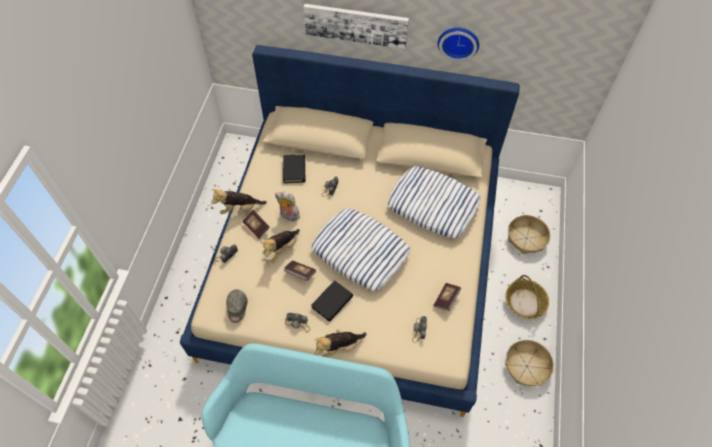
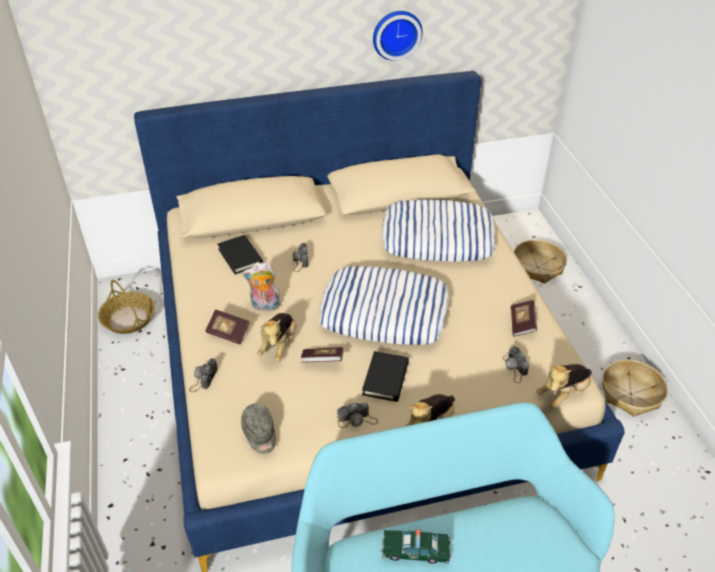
camera: 25 degrees left, 15 degrees down
plush toy [211,189,267,214] -> plush toy moved to [536,364,592,409]
picture [304,4,409,49] -> none
basket [505,275,549,319] -> basket moved to [98,280,155,334]
none -> toy car [381,528,451,564]

